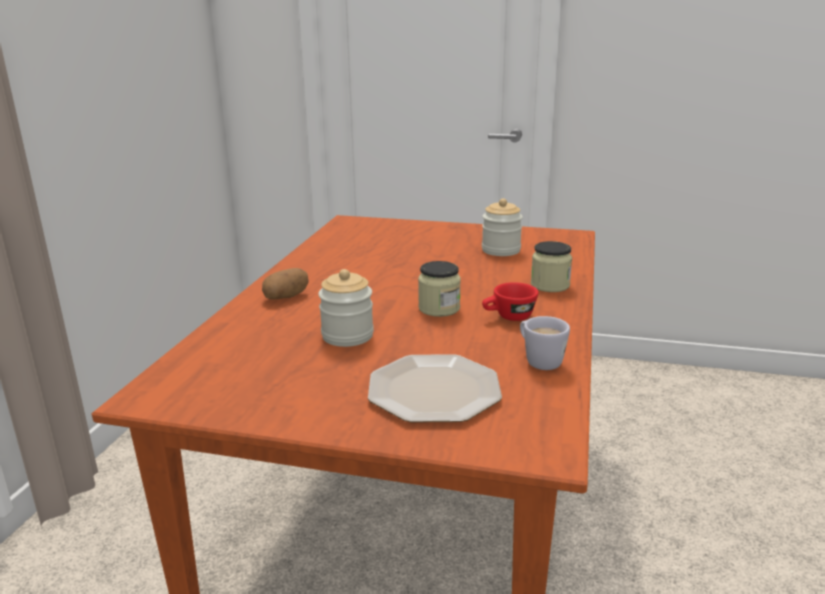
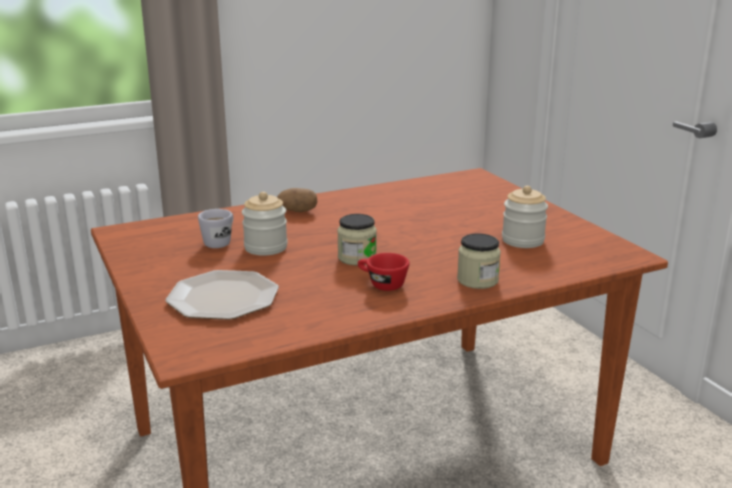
camera: 50 degrees right, 0 degrees up
white mug [520,316,570,370] -> white mug moved to [198,209,233,248]

